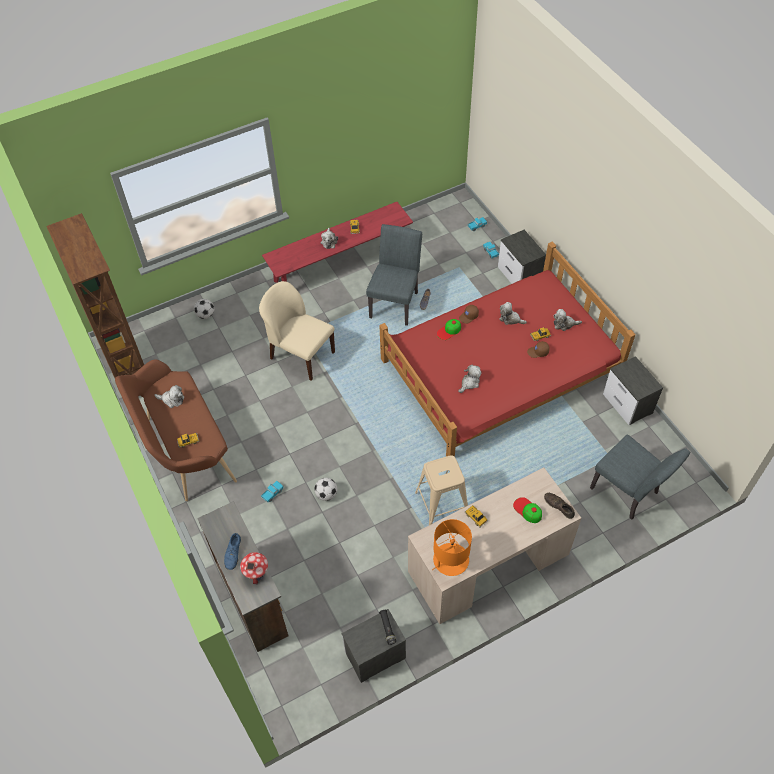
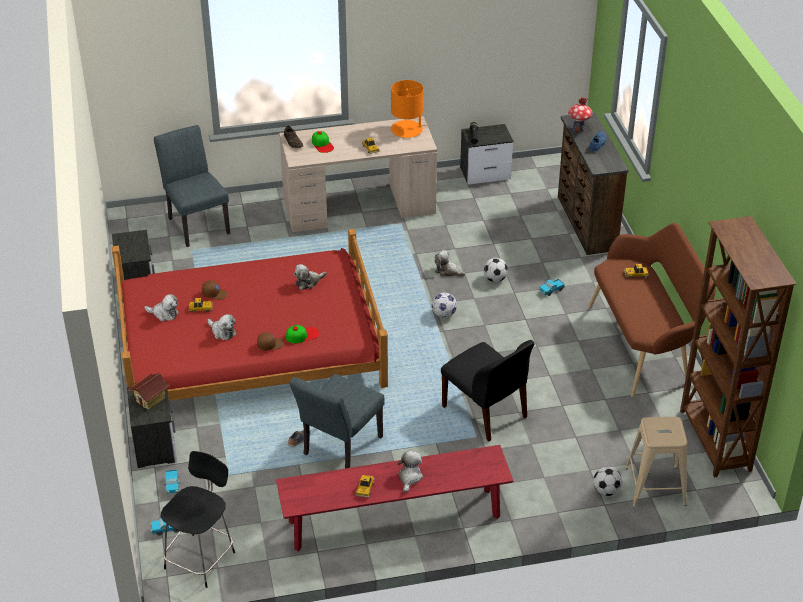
camera: 165 degrees left, 15 degrees down
plush toy [154,385,184,408] -> plush toy moved to [435,250,465,276]
beige chair [259,281,335,380] -> black chair [441,340,535,442]
beige stool [415,455,468,525] -> beige stool moved to [625,417,688,507]
none -> toy house [128,373,170,410]
none -> black stool [161,451,235,588]
none -> football [432,293,457,318]

